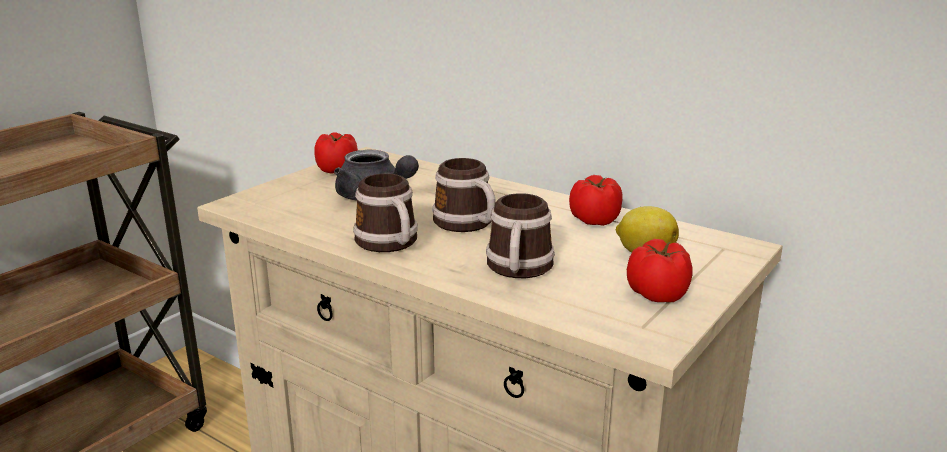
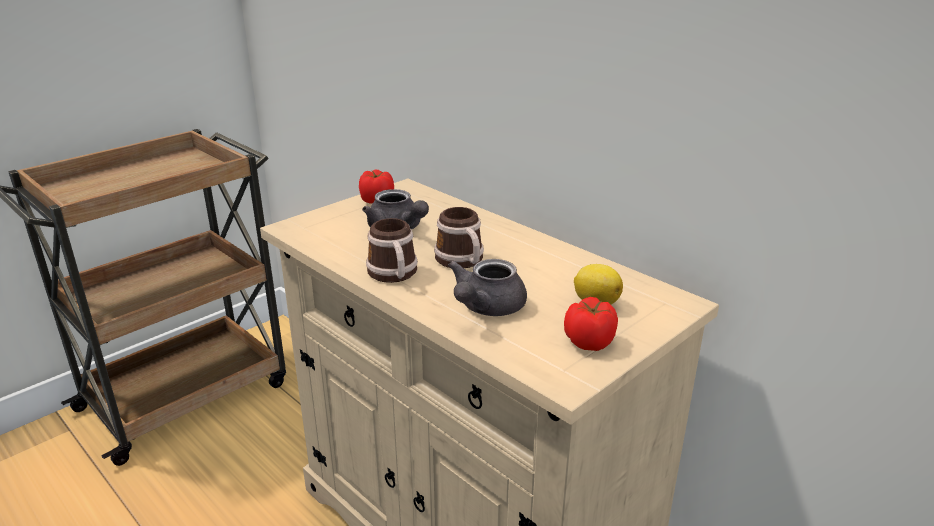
camera: 10 degrees right, 5 degrees up
mug [486,193,555,278] -> grey teapot [448,259,527,316]
tomato [569,175,623,226] -> none

